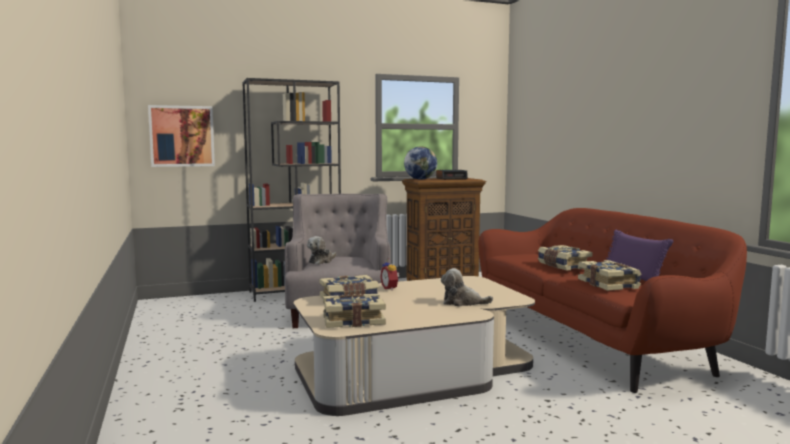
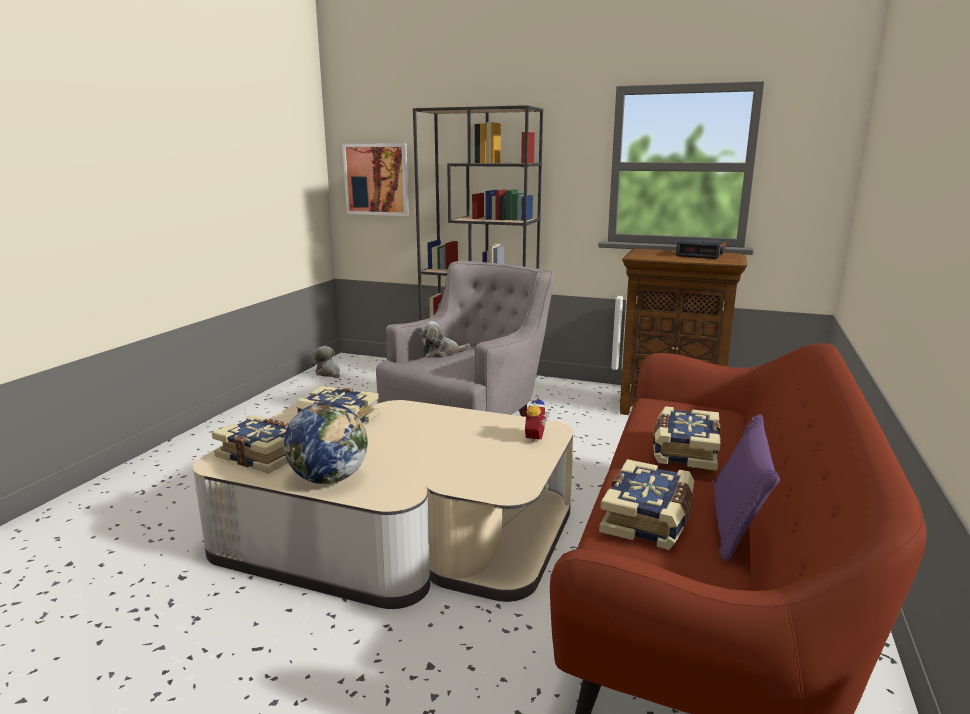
camera: 40 degrees right, 10 degrees up
alarm clock [380,258,400,291] -> alarm clock moved to [525,395,550,443]
globe [404,146,437,180] -> globe moved to [284,402,368,484]
plush toy [441,268,493,306] -> plush toy moved to [312,346,340,378]

